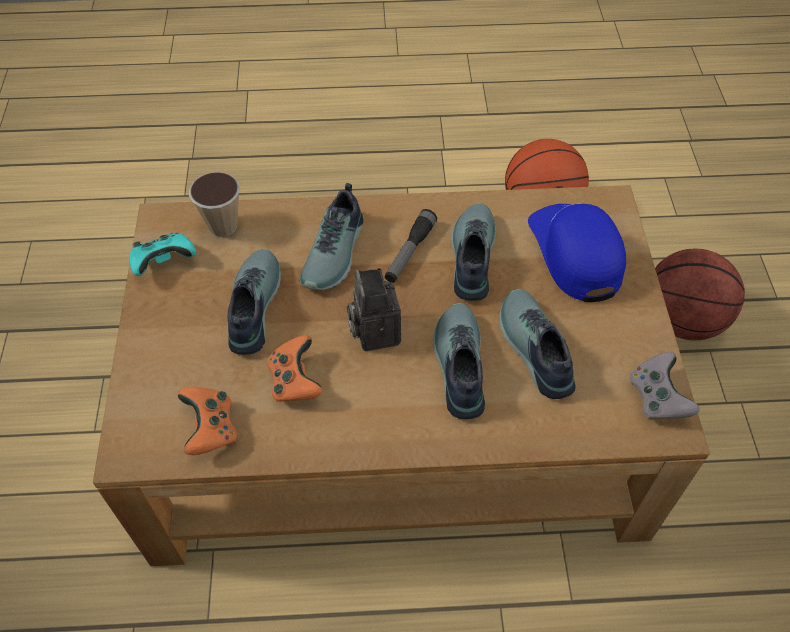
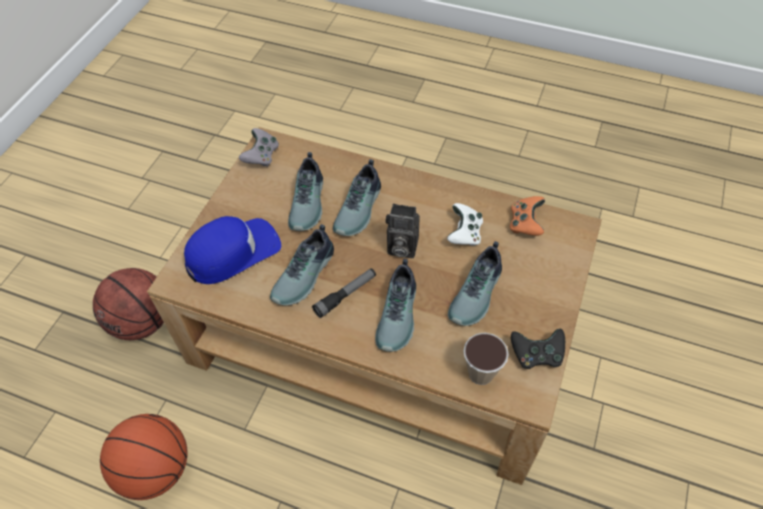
camera: 155 degrees left, 0 degrees up
turquoise game controller [130,233,196,276] -> black game controller [511,329,565,369]
orange game controller [267,335,323,402] -> white game controller [447,203,483,246]
shoe [300,183,363,290] -> shoe turned 150 degrees clockwise [375,259,416,352]
camera [347,268,401,351] -> camera turned 90 degrees clockwise [386,204,420,258]
blue cap [528,204,626,302] -> blue cap turned 135 degrees counterclockwise [184,216,281,284]

